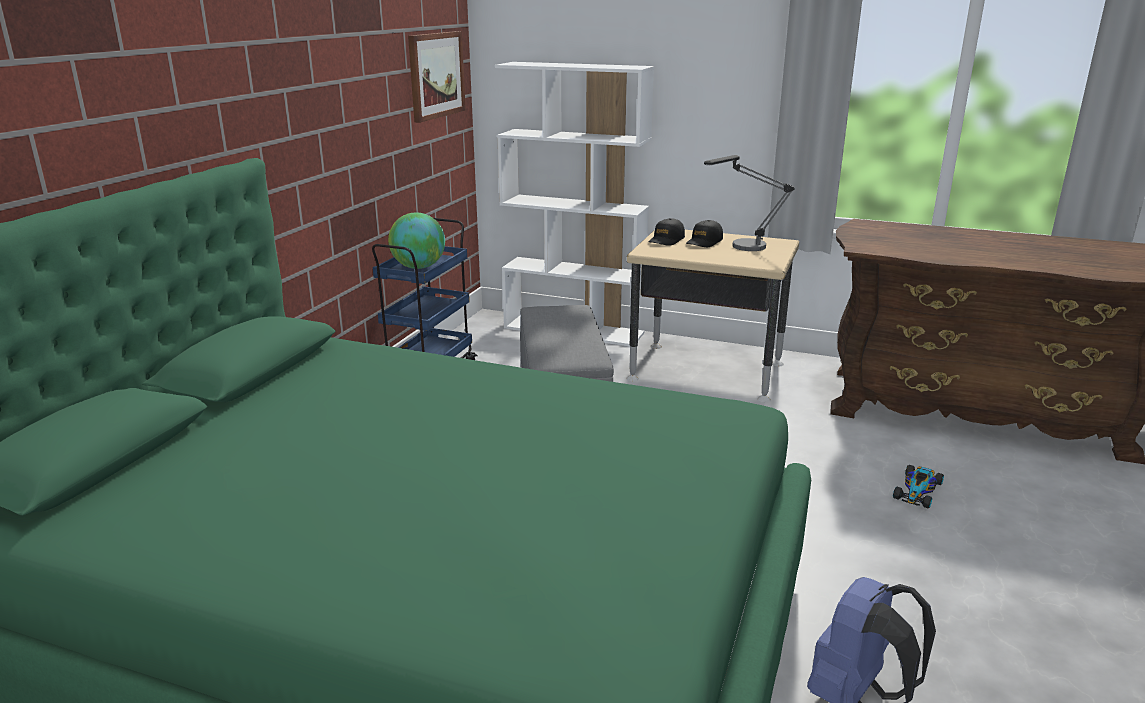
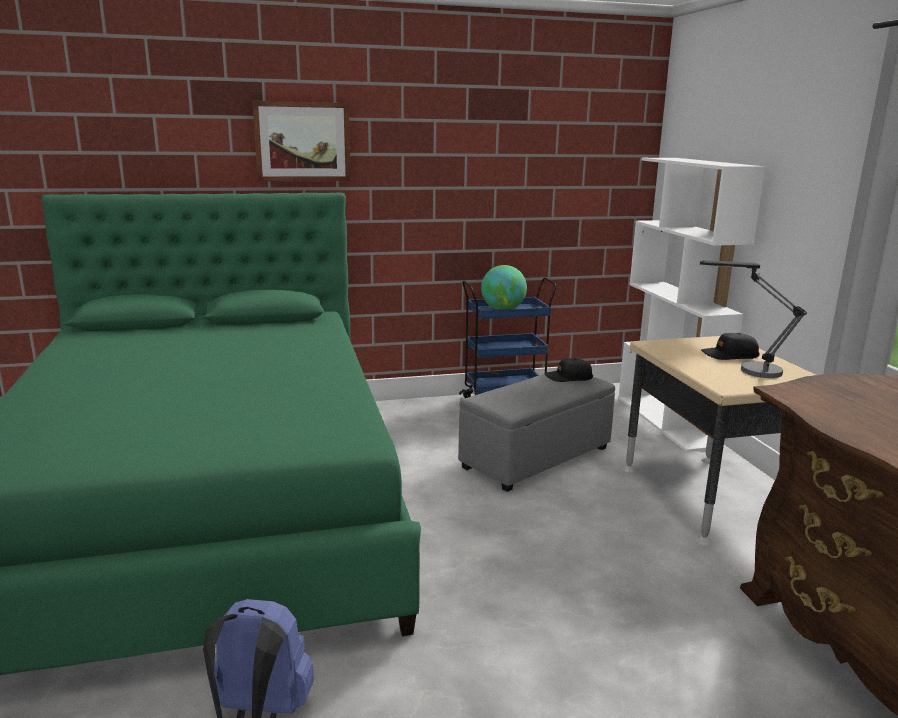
camera: 55 degrees right, 5 degrees down
picture [408,31,466,123] -> picture moved to [253,101,351,181]
black cap [649,218,685,246] -> black cap moved to [545,358,593,382]
toy car [893,465,944,508] -> none

